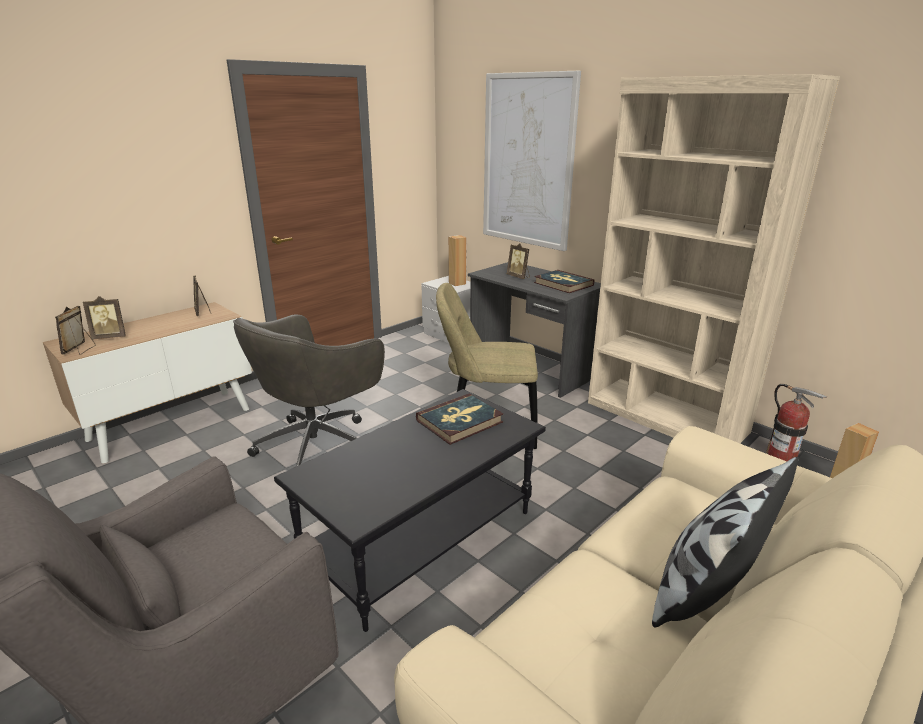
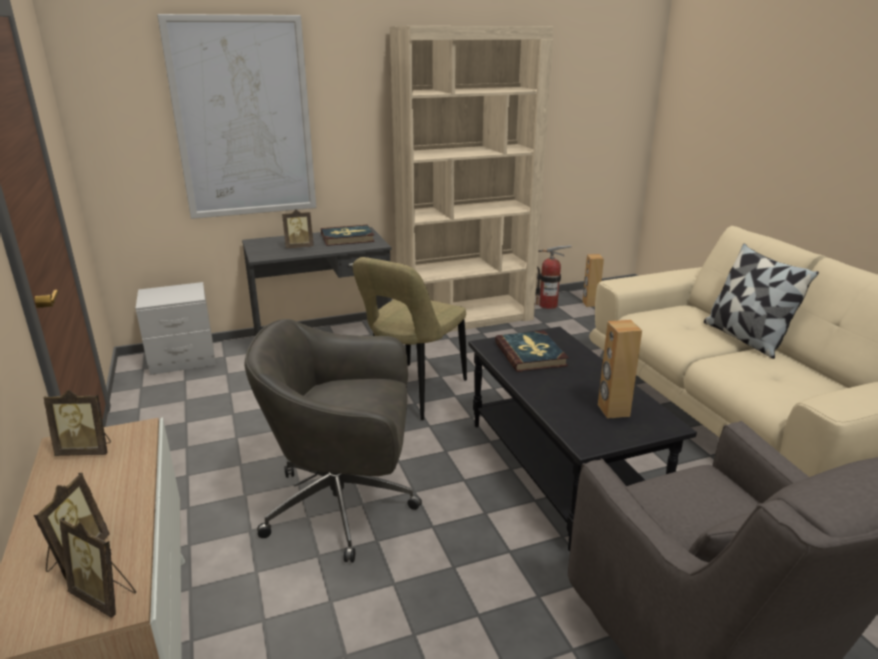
camera: 65 degrees left, 0 degrees up
grey office chair [233,314,385,466] -> grey office chair turned 120 degrees clockwise [244,319,422,563]
brown speaker [449,235,467,286] -> brown speaker moved to [598,320,642,419]

